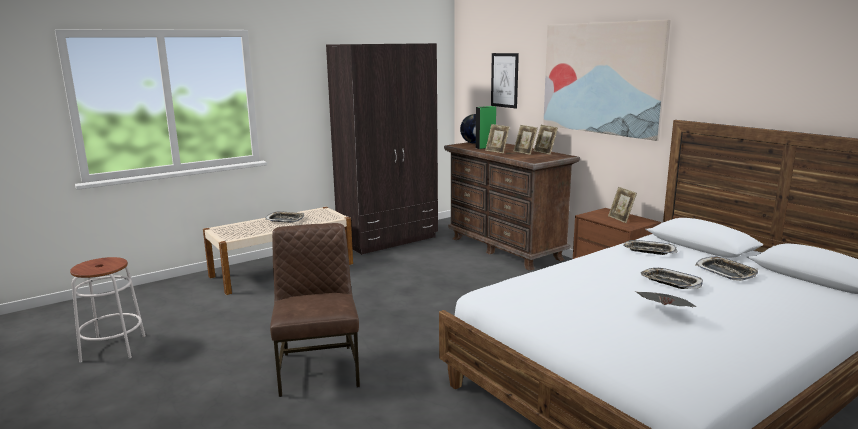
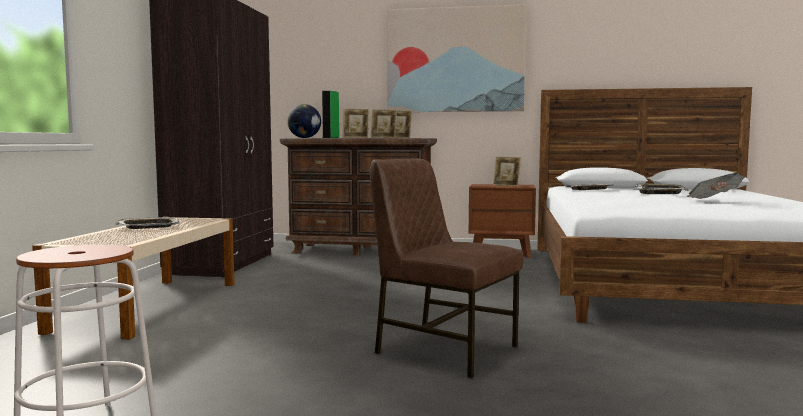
camera: 45 degrees left, 10 degrees down
picture [491,53,519,109] -> none

